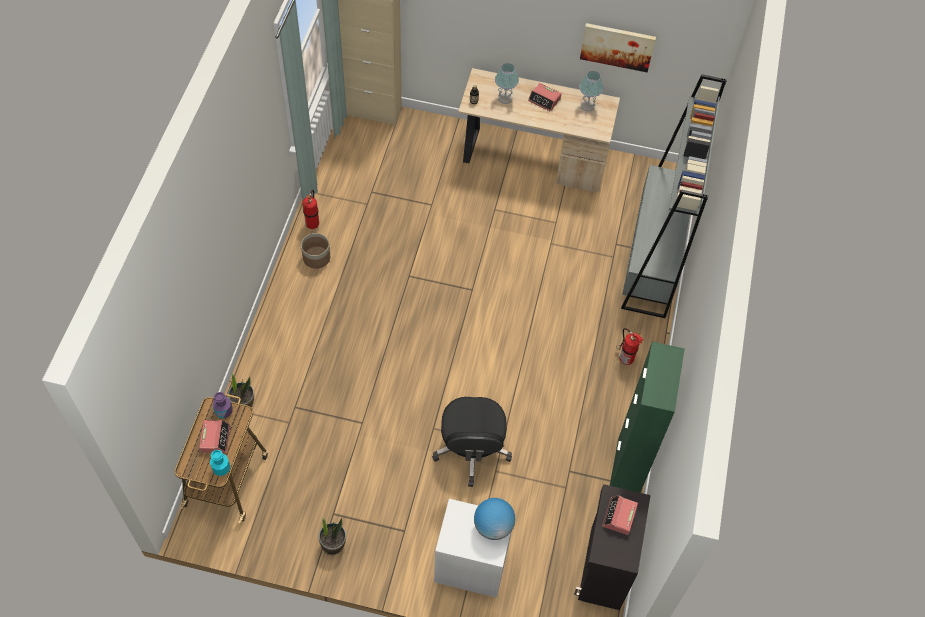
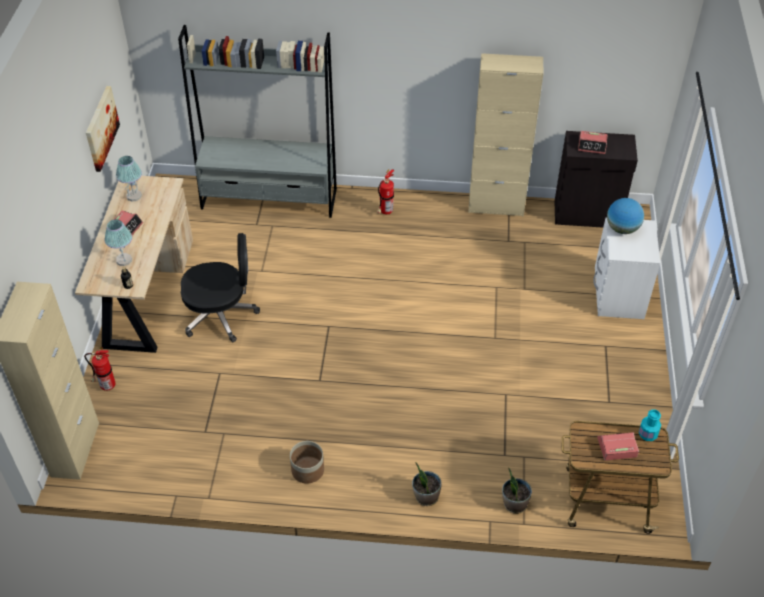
camera: 95 degrees left, 10 degrees down
purple bottle [213,392,233,418] -> none
fire extinguisher [303,190,319,229] -> fire extinguisher moved to [84,347,116,391]
potted plant [319,517,346,555] -> potted plant moved to [412,462,442,506]
black office chair [432,397,512,487] -> black office chair moved to [181,233,260,342]
green cabinet [610,342,685,493] -> beige cabinet [468,53,543,217]

